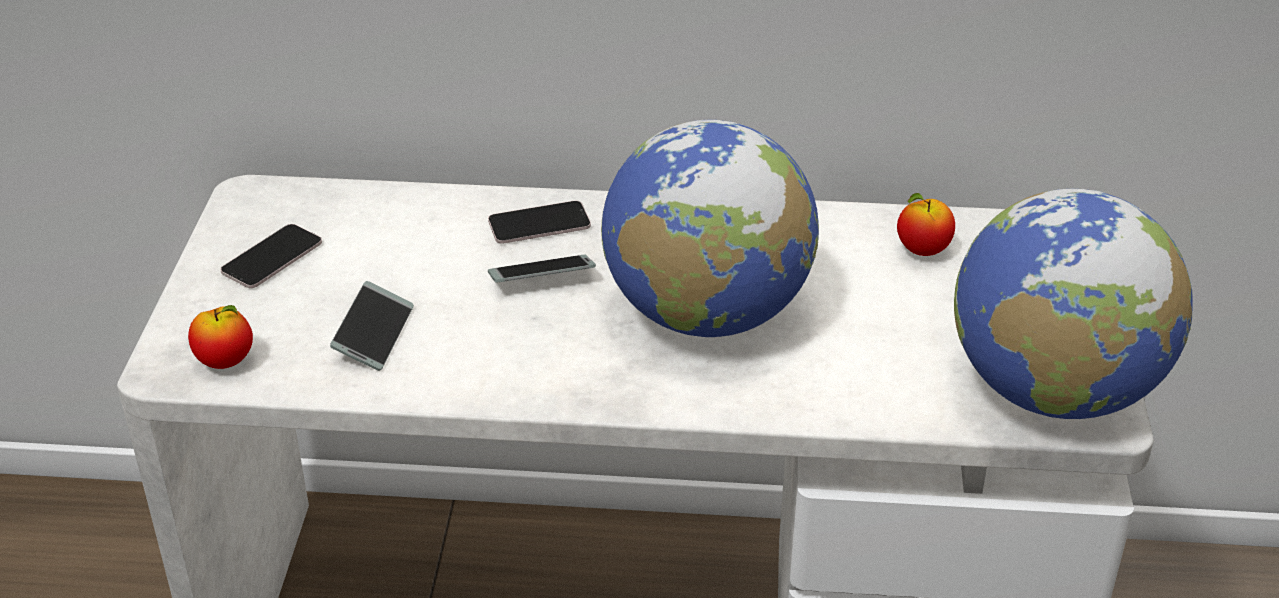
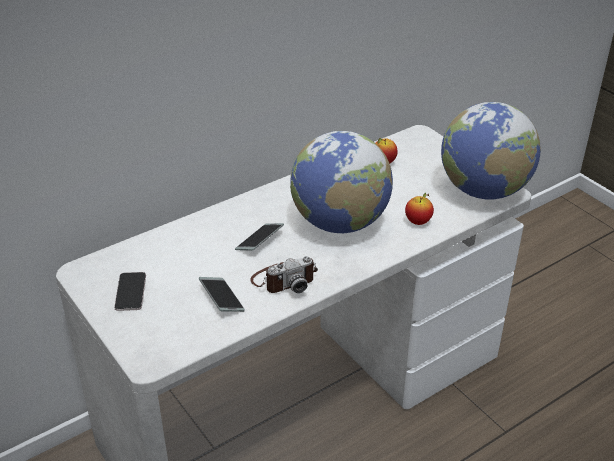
camera: 40 degrees left, 0 degrees up
apple [188,305,253,369] -> apple moved to [405,193,434,225]
phone [488,201,591,244] -> none
none -> camera [250,256,318,293]

